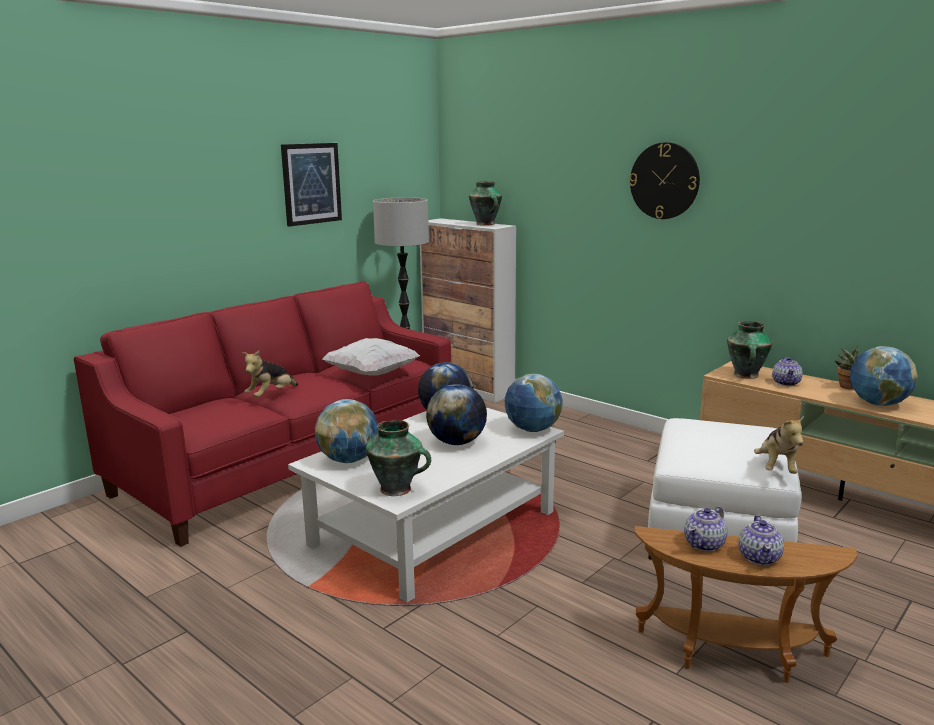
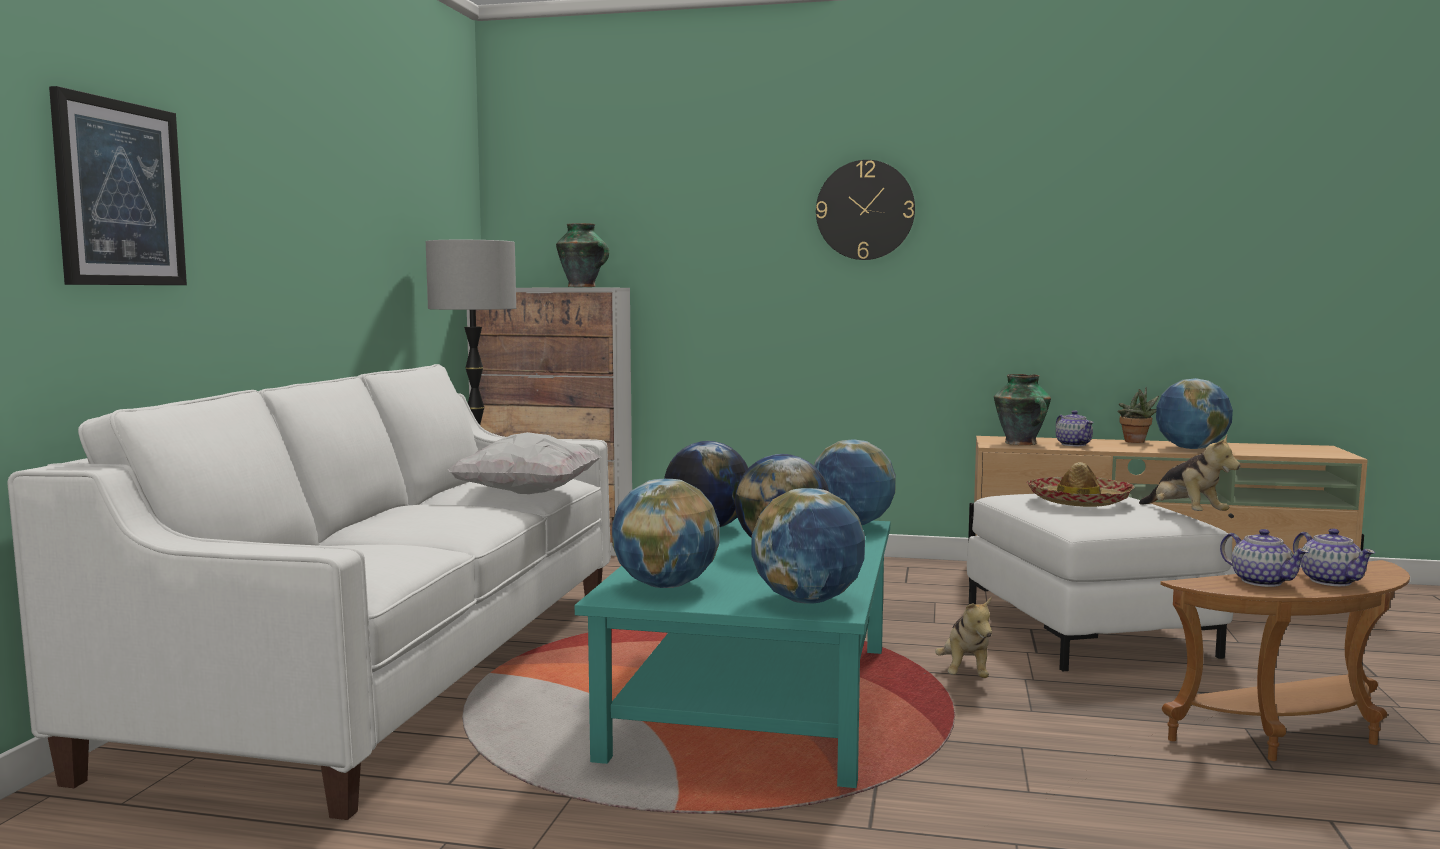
camera: 30 degrees left, 10 degrees down
red sofa [74,281,451,547] -> white sofa [8,364,611,820]
plush toy [242,350,298,397] -> plush toy moved to [935,596,992,678]
picture [281,143,342,227] -> picture moved to [49,86,187,285]
white coffee table [288,408,564,602] -> turquoise coffee table [575,517,890,788]
vase [366,420,431,496] -> globe [751,488,865,604]
teapot [684,506,727,552] -> teapot turned 45 degrees counterclockwise [1220,529,1309,587]
none -> hat [1026,462,1134,507]

